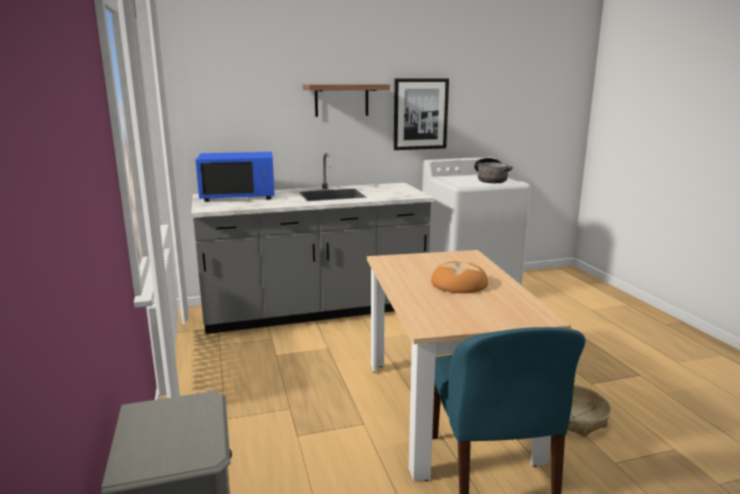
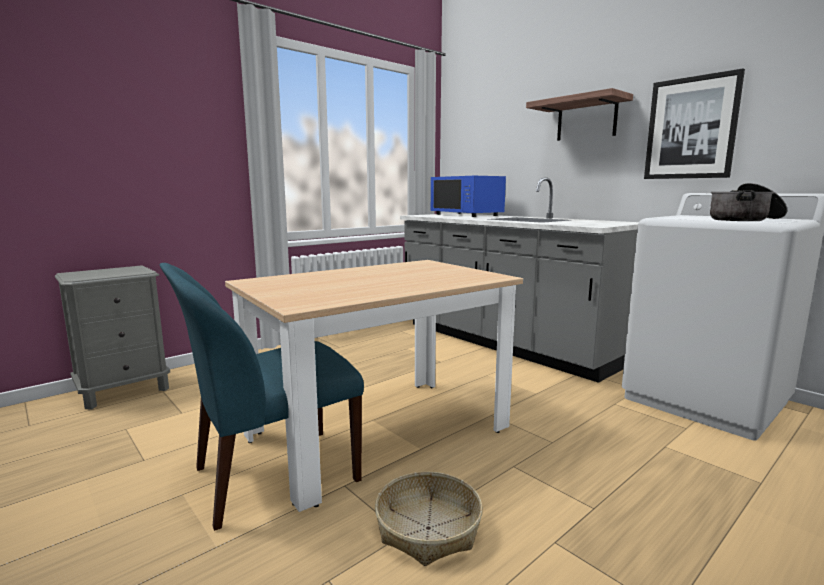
camera: 65 degrees right, 5 degrees down
bread [431,261,488,293] -> none

